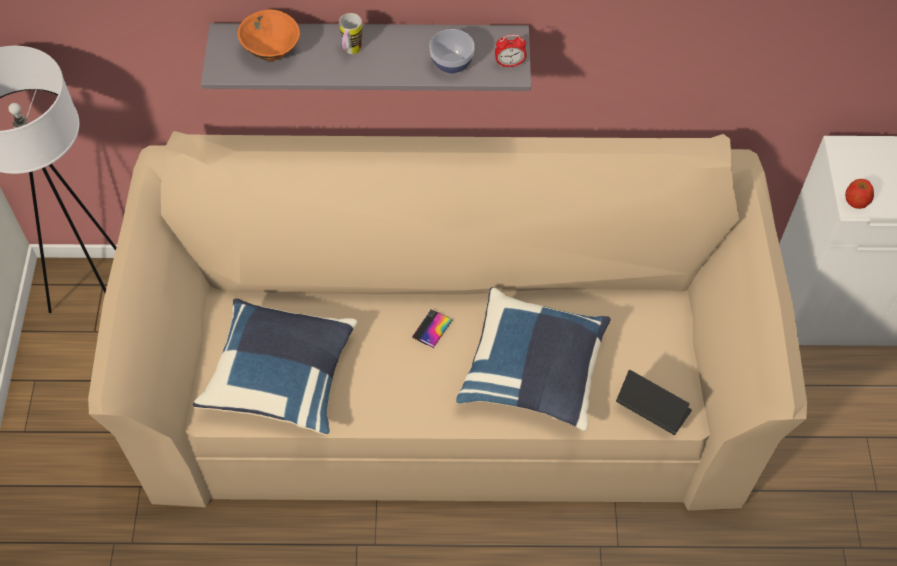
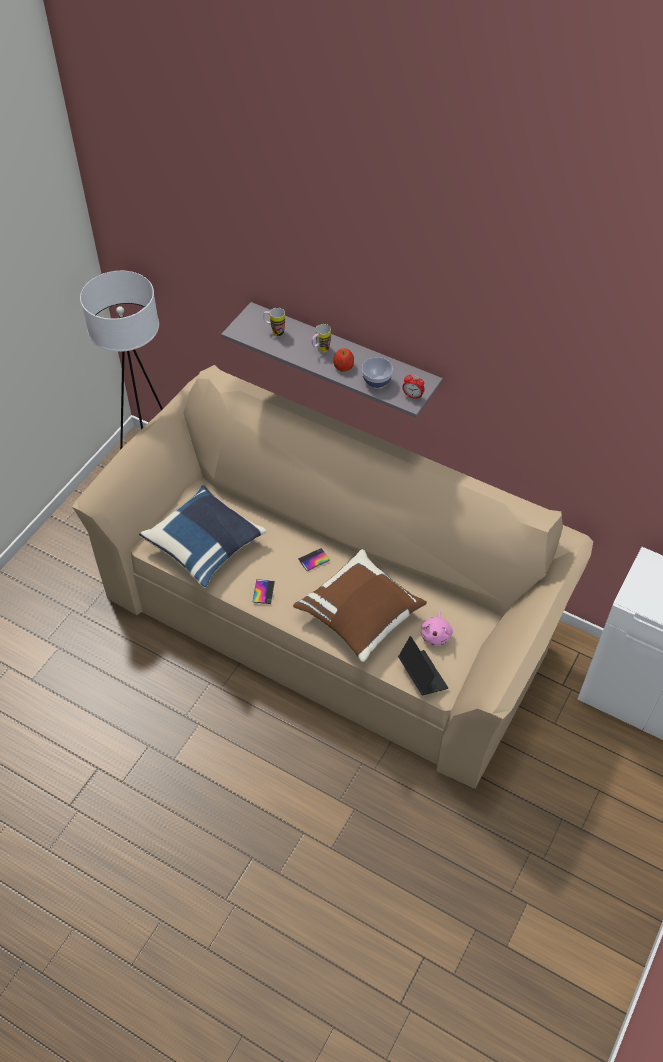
camera: 30 degrees right, 5 degrees down
orange bowl [237,9,300,61] -> mug [263,308,285,336]
blue pillow [456,287,611,431] -> brown pillow [293,549,427,662]
apple [845,179,874,209] -> apple moved to [333,348,354,371]
none -> phone [253,579,275,604]
none -> pink plush toy [421,611,453,646]

